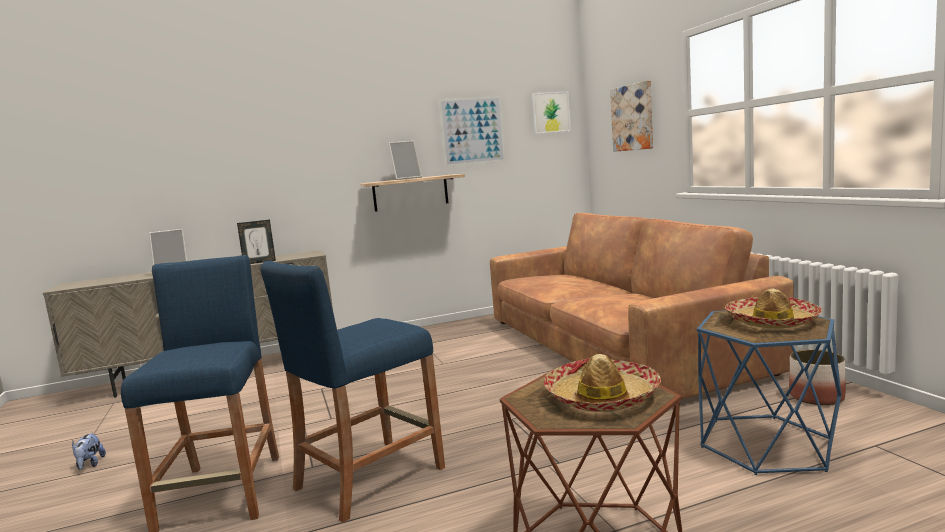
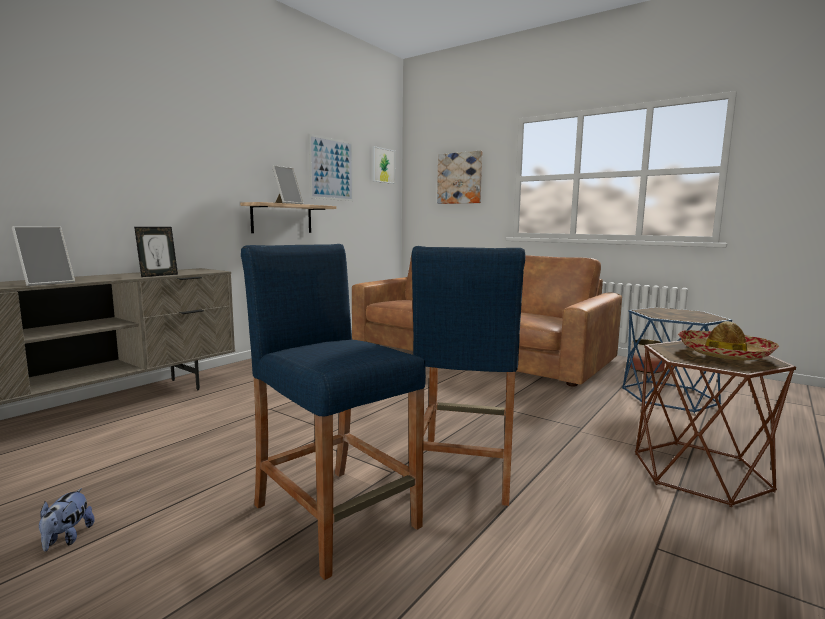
camera: 35 degrees left, 0 degrees up
plush toy [72,432,106,470] -> plush toy turned 45 degrees clockwise [39,488,95,551]
hat [725,289,822,328] -> none

